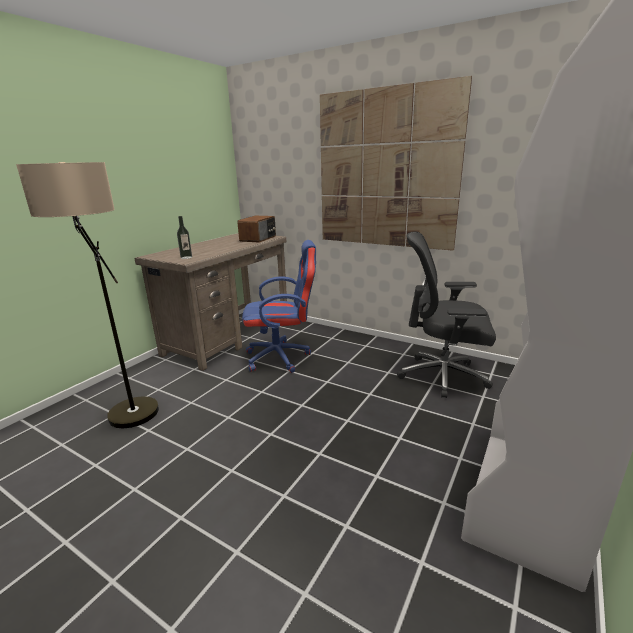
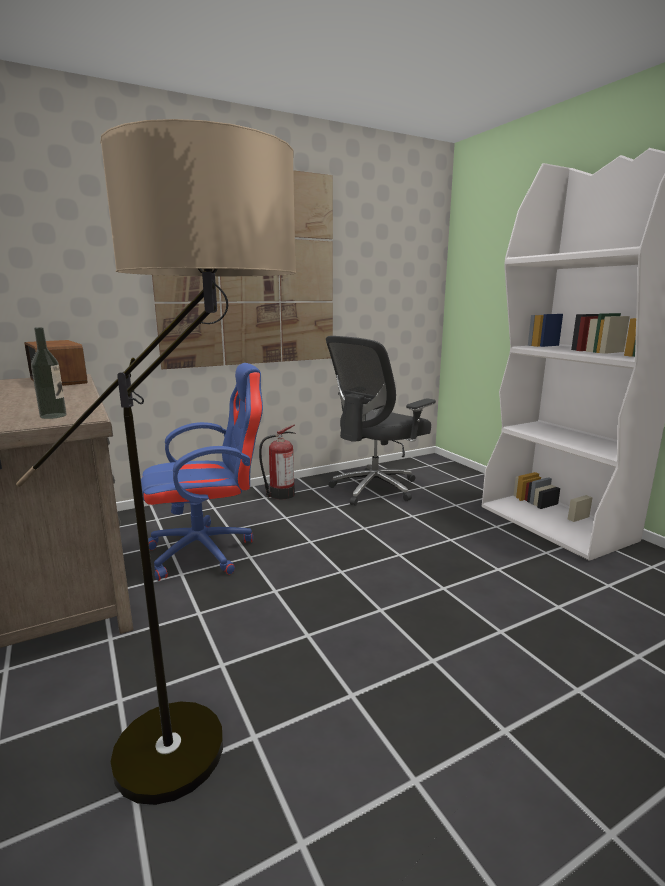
camera: 60 degrees left, 5 degrees down
blue office chair [242,240,316,373] -> blue office chair turned 45 degrees clockwise [141,363,263,581]
none -> fire extinguisher [259,425,296,499]

